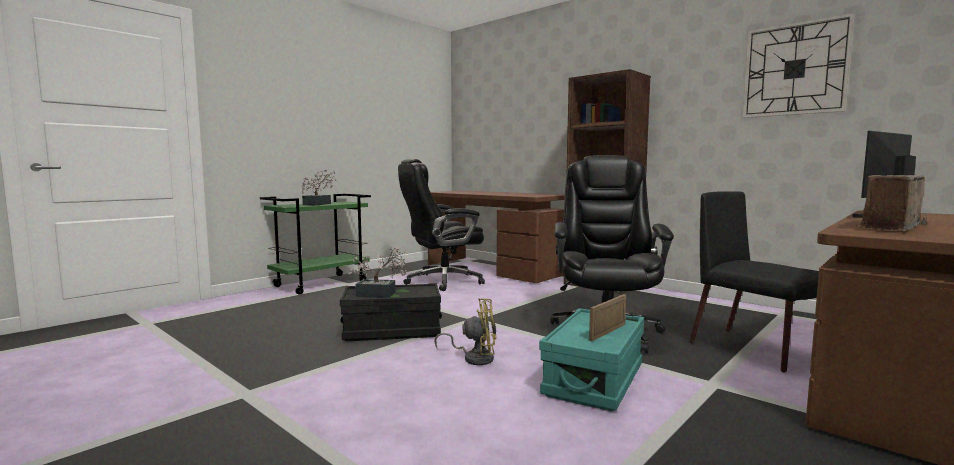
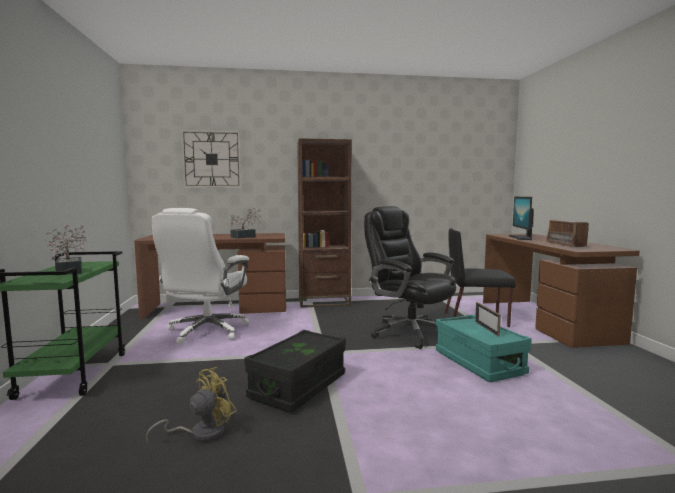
camera: 50 degrees left, 0 degrees up
potted plant [348,247,407,298] -> potted plant moved to [227,208,262,239]
black office chair [398,159,485,291] -> white office chair [152,208,249,344]
yellow fan [434,298,497,365] -> yellow fan moved to [146,367,236,442]
wall clock [742,13,855,118] -> wall clock moved to [181,130,242,188]

